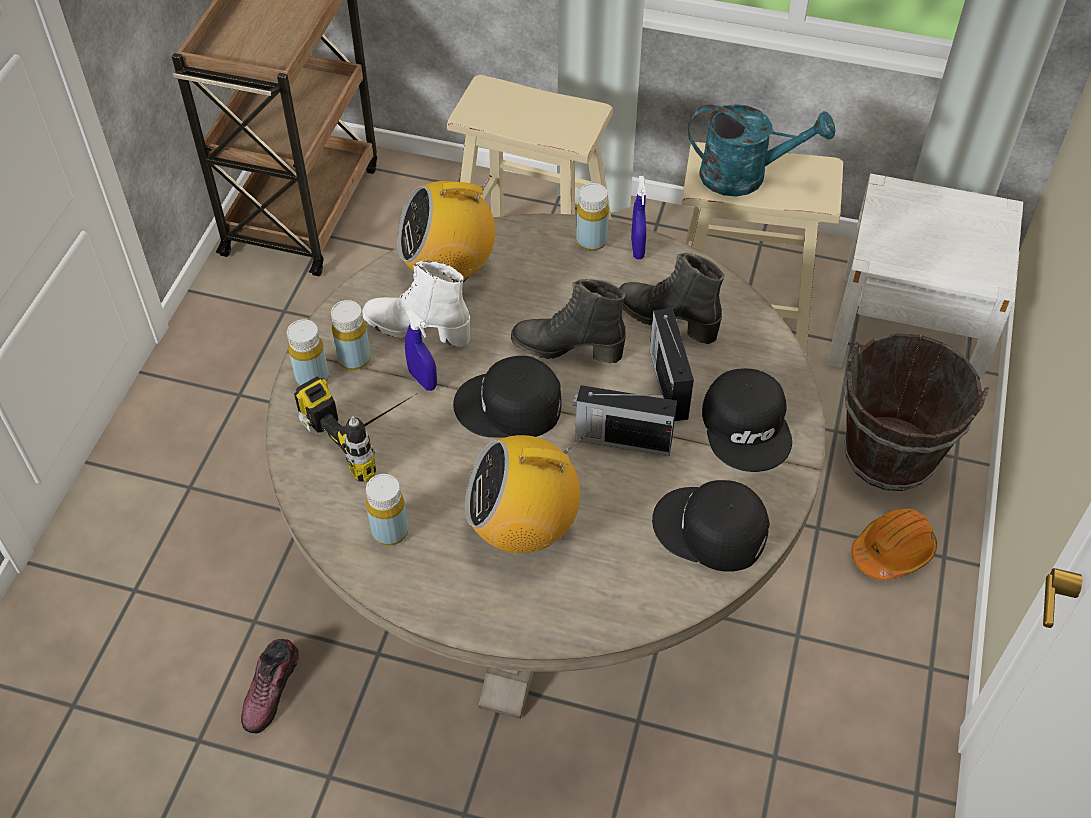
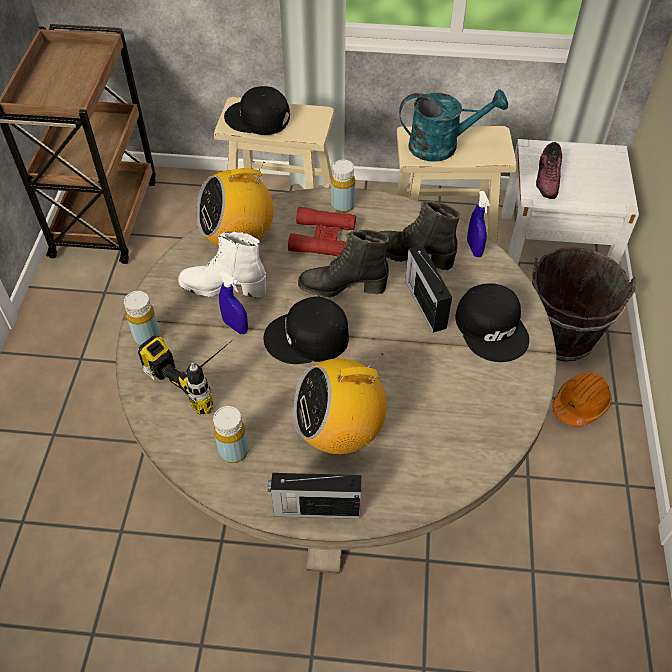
camera: 10 degrees left, 0 degrees up
shoe [241,639,299,733] -> shoe moved to [536,142,562,199]
yellow bottle [331,300,371,370] -> none
radio [573,385,677,456] -> radio moved to [268,473,361,519]
blue spray bottle [631,176,646,259] -> blue spray bottle moved to [467,191,490,257]
black cap [652,480,770,572] -> black cap moved to [224,86,290,135]
none -> red binoculars [288,207,356,257]

